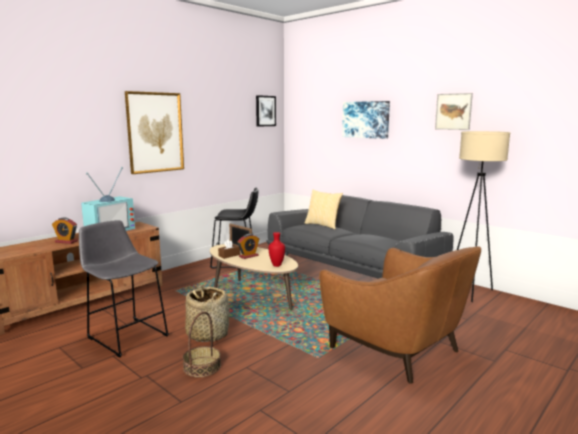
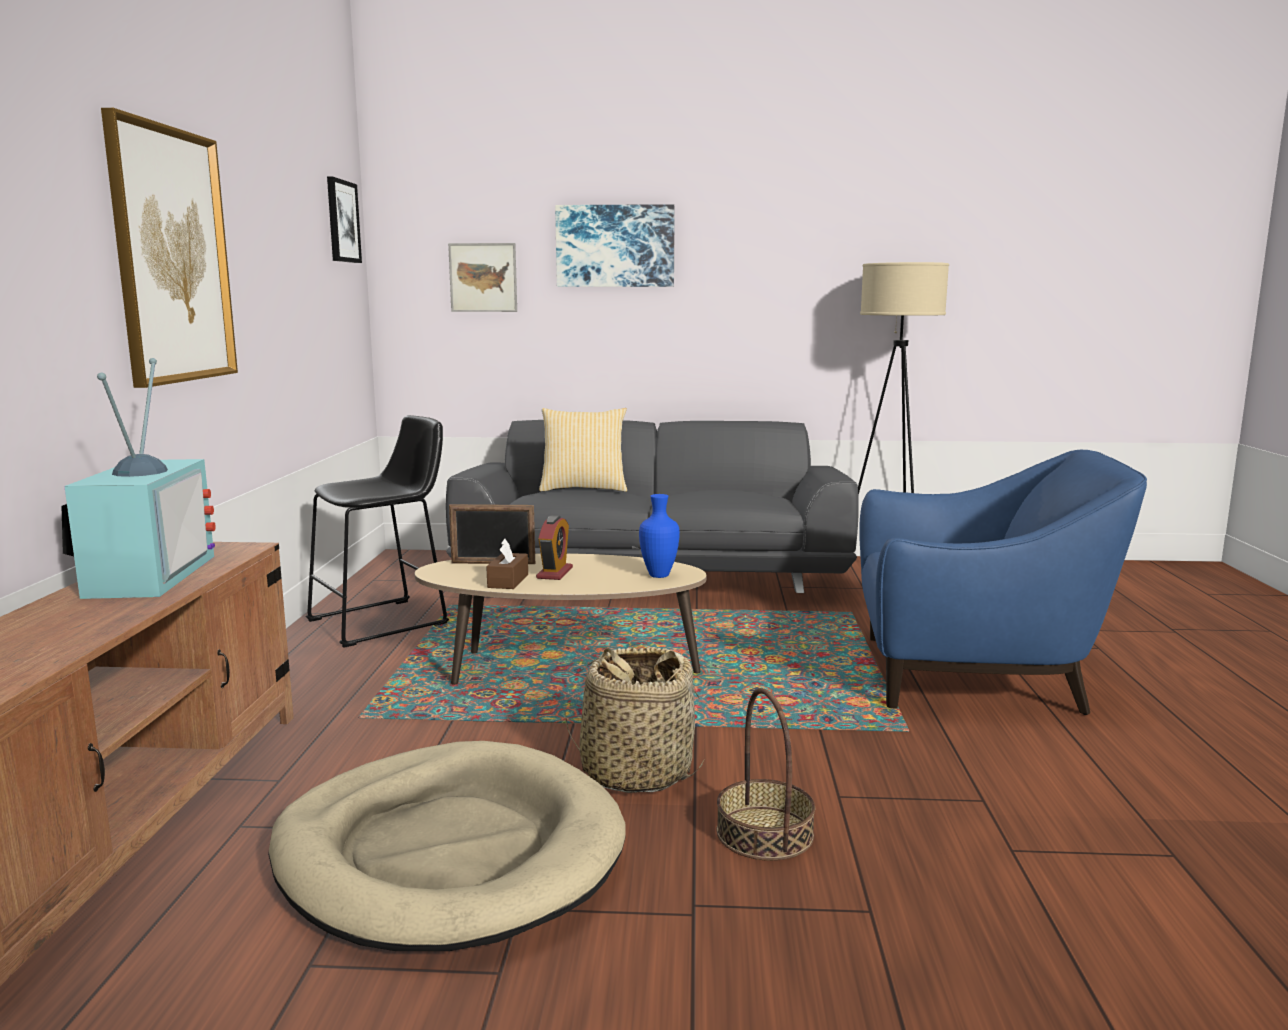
camera: 40 degrees left, 0 degrees up
alarm clock [52,217,78,244] -> none
grey stool [79,220,169,357] -> beige dog bed [268,741,626,951]
red vase [268,232,285,267] -> blue vase [639,494,680,578]
brown armchair [319,246,481,384] -> blue armchair [859,449,1147,715]
picture [435,93,473,130] -> picture moved to [448,243,517,312]

